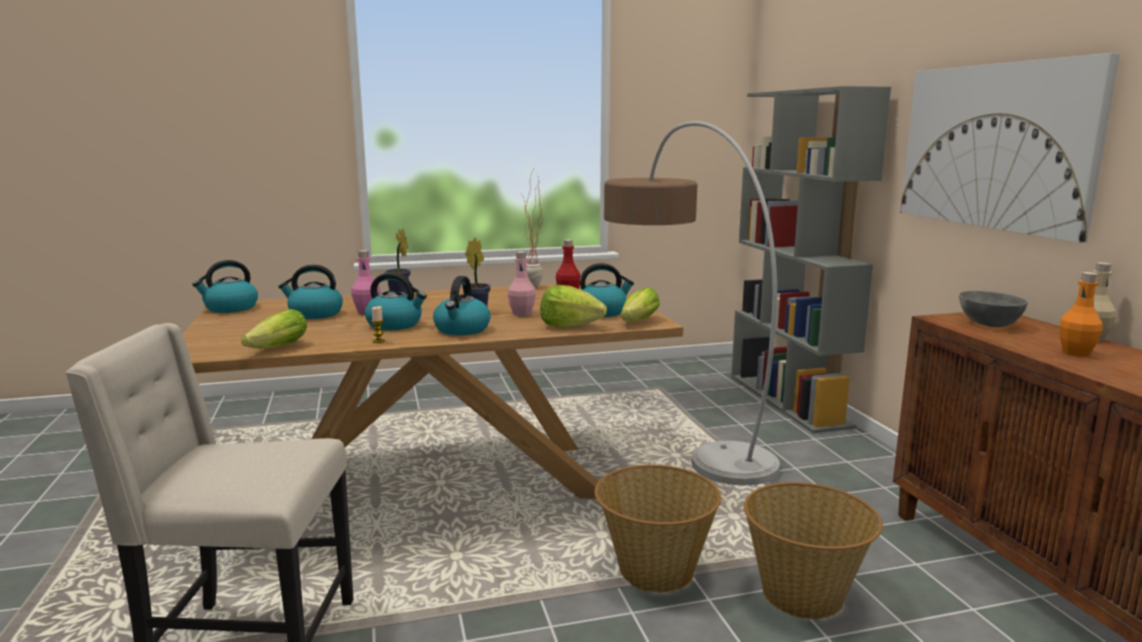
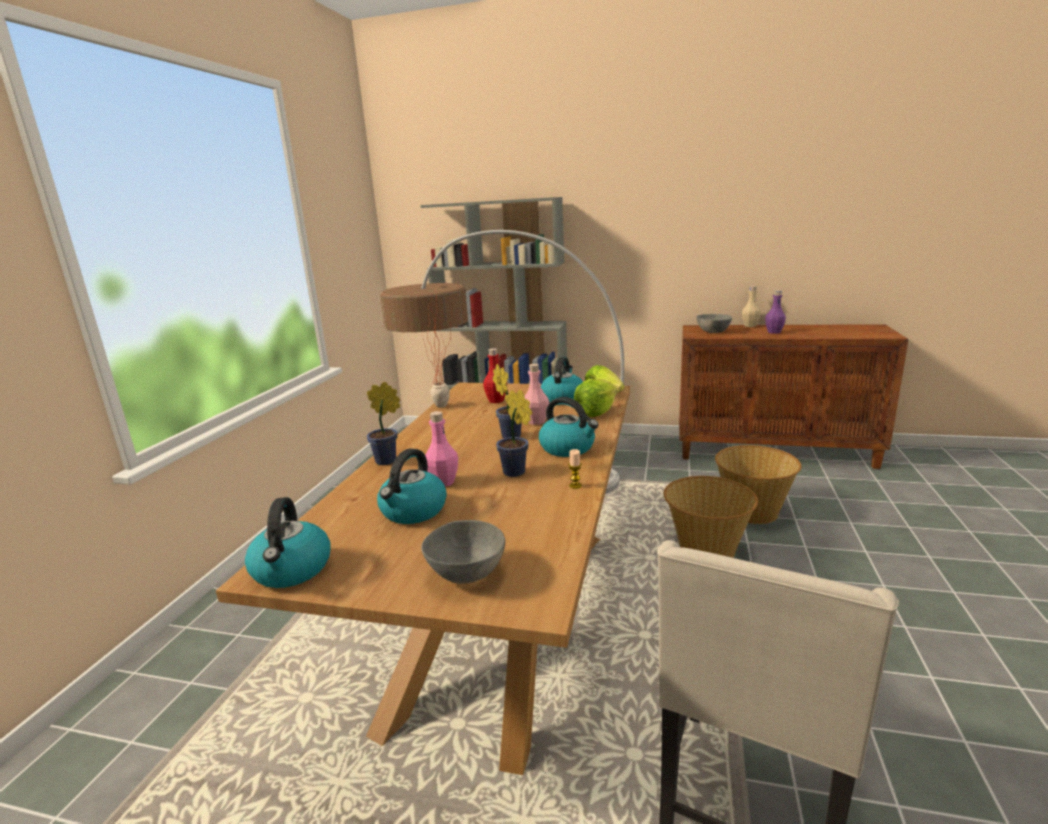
camera: 60 degrees left, 5 degrees up
lettuce [241,309,307,349] -> none
kettle [365,272,427,330] -> potted plant [496,390,533,477]
picture [900,53,1120,243] -> none
orange bottle [1059,272,1103,357] -> purple bottle [765,290,786,334]
none -> grey bowl [421,520,505,584]

